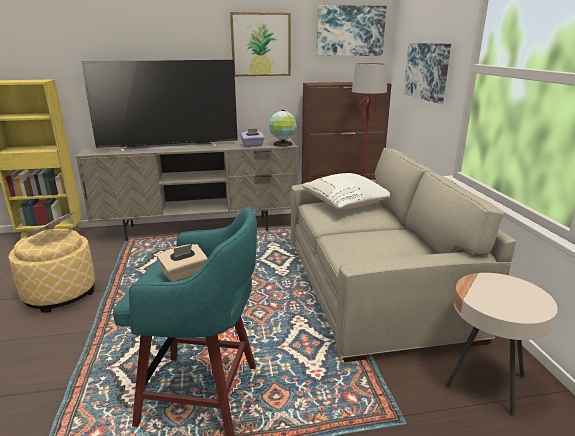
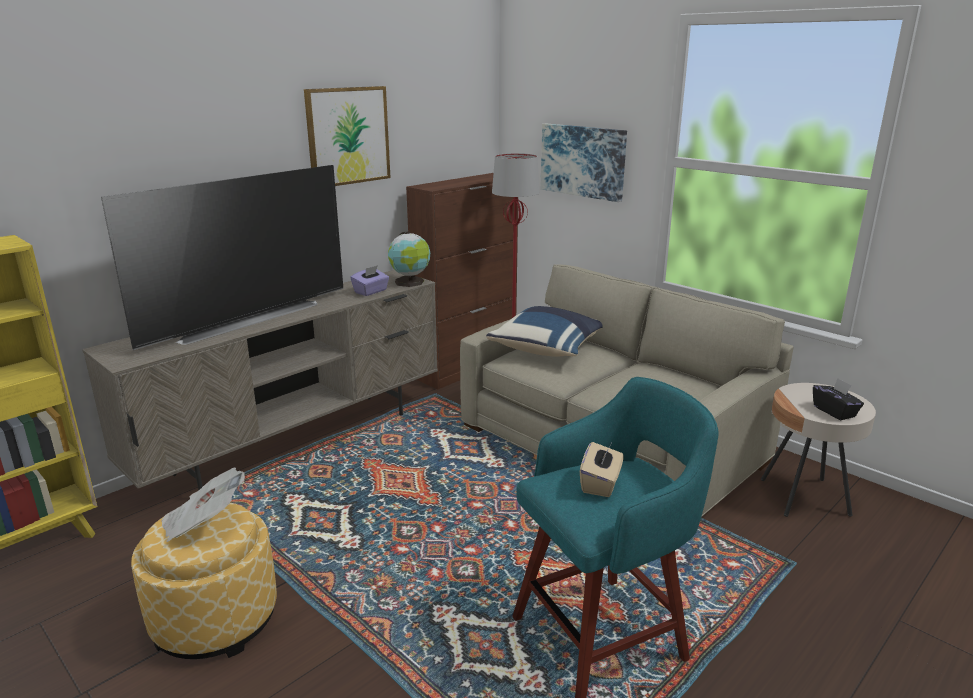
camera: 35 degrees left, 0 degrees up
white pillow [302,173,390,209] -> blue pillow [486,306,603,357]
picture [317,5,386,56] -> none
none -> black tissue box [813,378,864,420]

